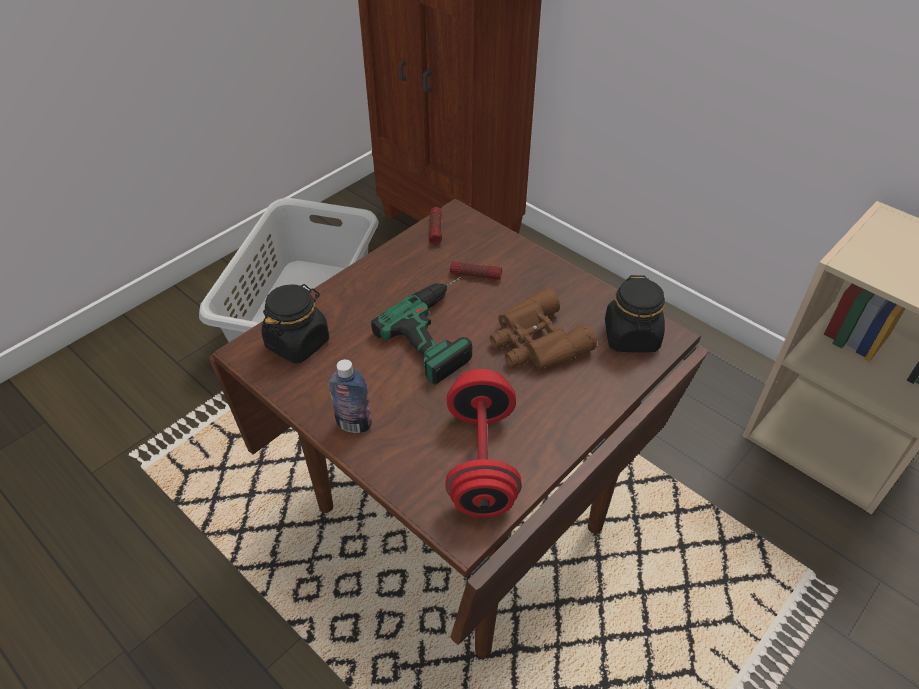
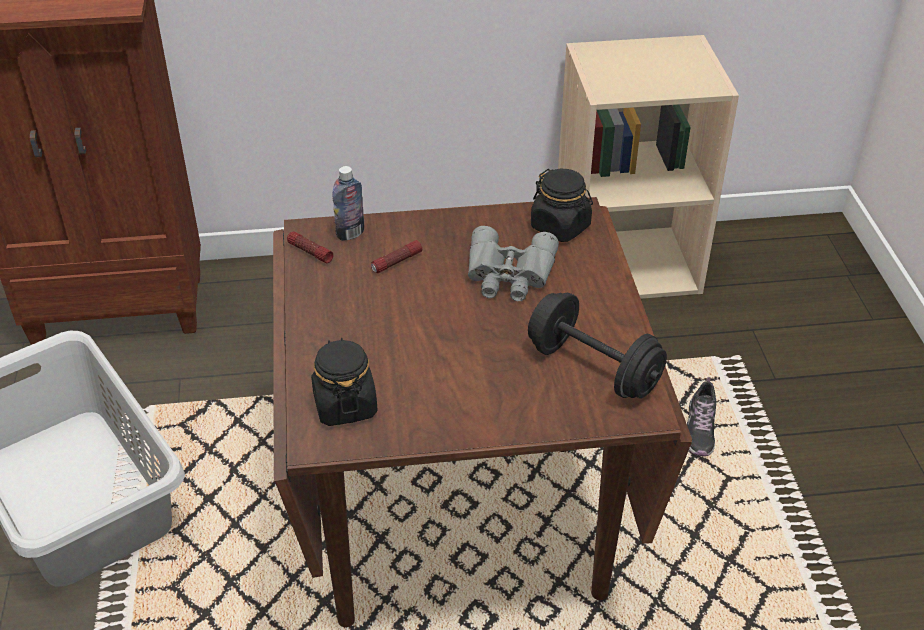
camera: 50 degrees left, 5 degrees down
bottle [329,359,372,433] -> bottle moved to [333,166,364,241]
power drill [371,277,472,385] -> none
red dumbbell [446,369,522,517] -> black dumbbell [528,293,667,398]
brown binoculars [490,287,597,369] -> grey binoculars [468,226,559,301]
none -> shoe [687,377,716,456]

